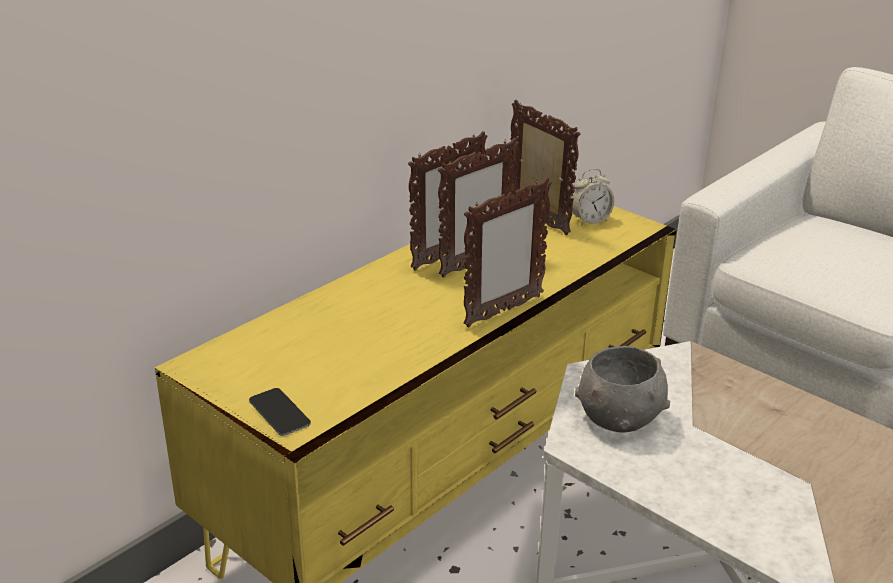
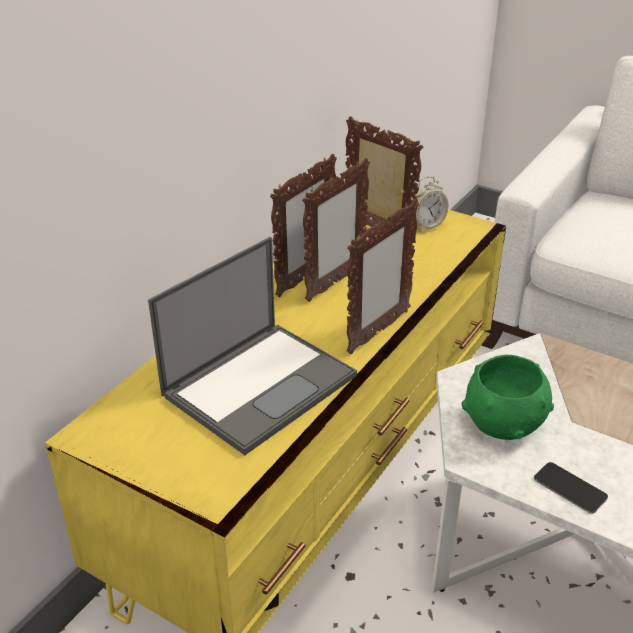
camera: 10 degrees left, 5 degrees up
phone [249,388,311,436] -> phone moved to [534,462,608,514]
grey bowl [575,346,670,432] -> green bowl [462,355,554,440]
none -> laptop [148,237,357,455]

